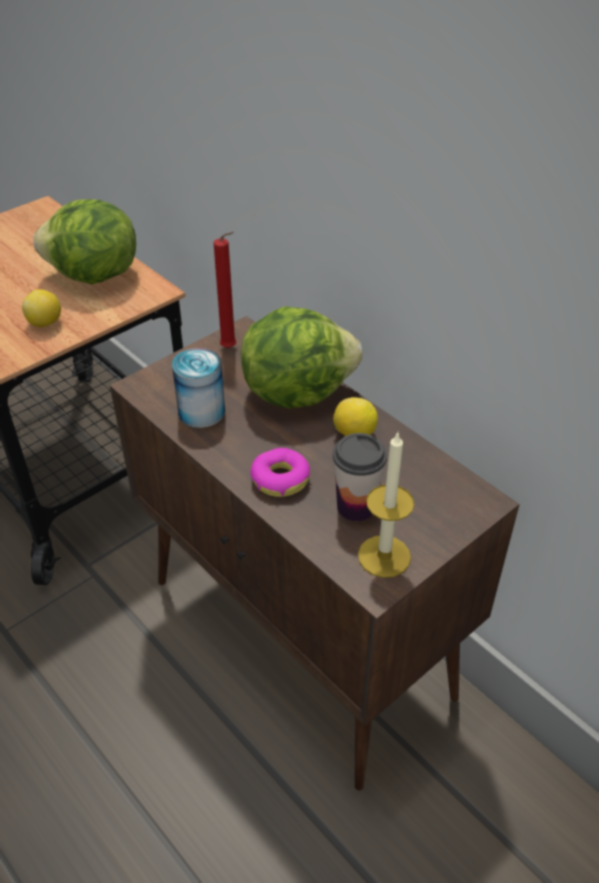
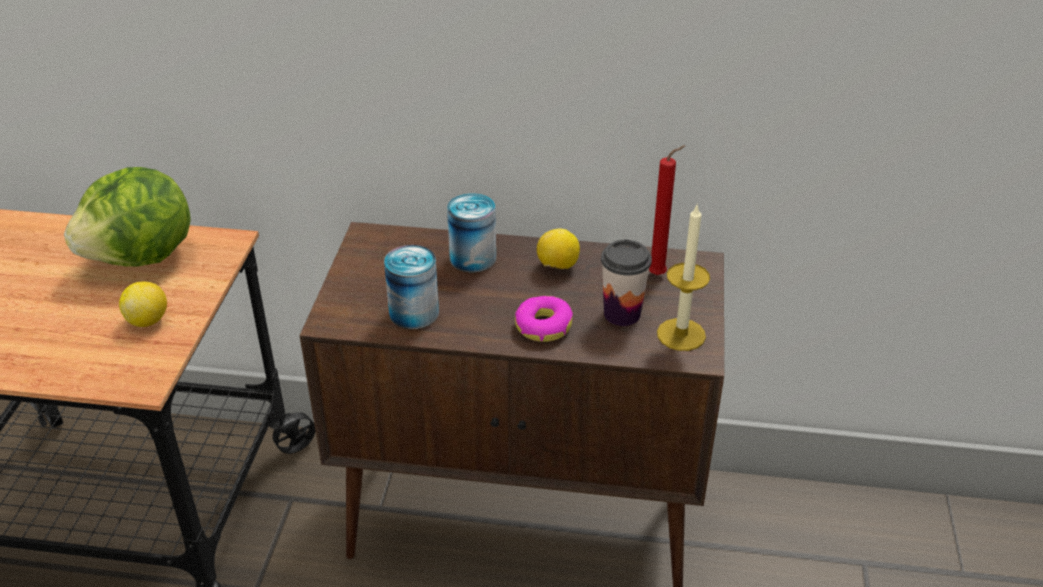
camera: 40 degrees left, 5 degrees down
red candle [213,232,237,348] -> red candle moved to [649,145,686,275]
lettuce [241,306,363,409] -> can [447,193,496,272]

